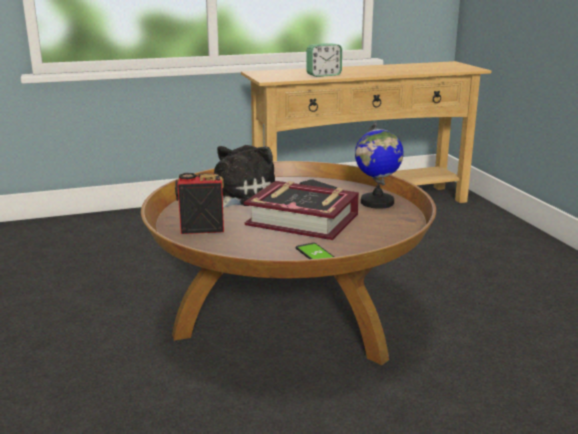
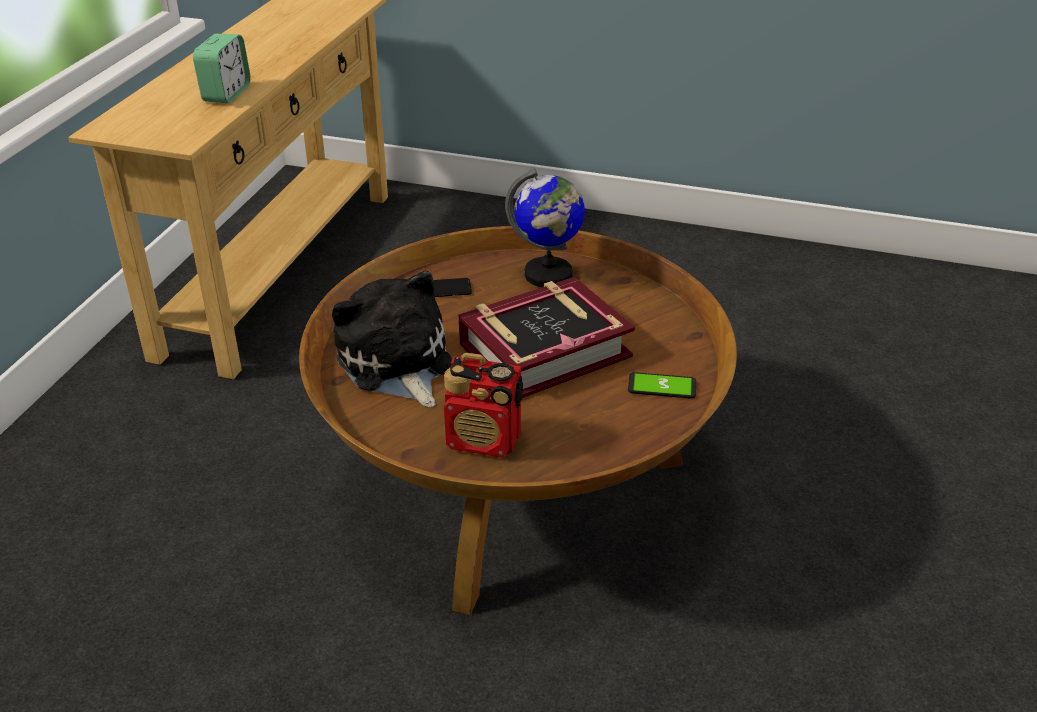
camera: 55 degrees left, 15 degrees up
radio [175,173,224,234] -> radio turned 105 degrees counterclockwise [444,353,523,458]

